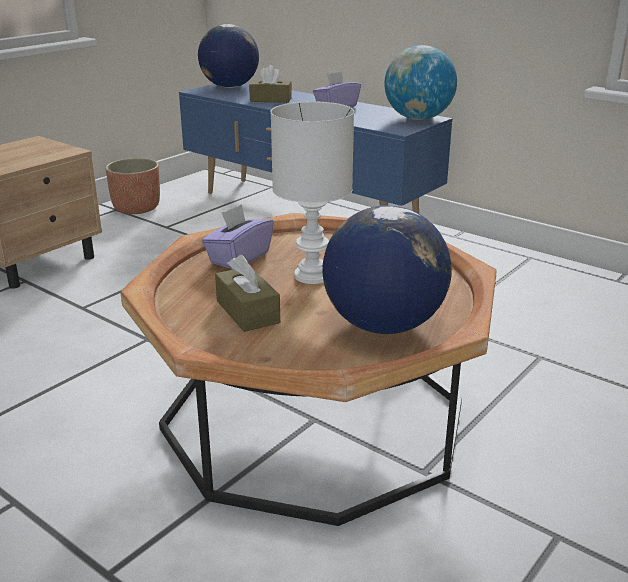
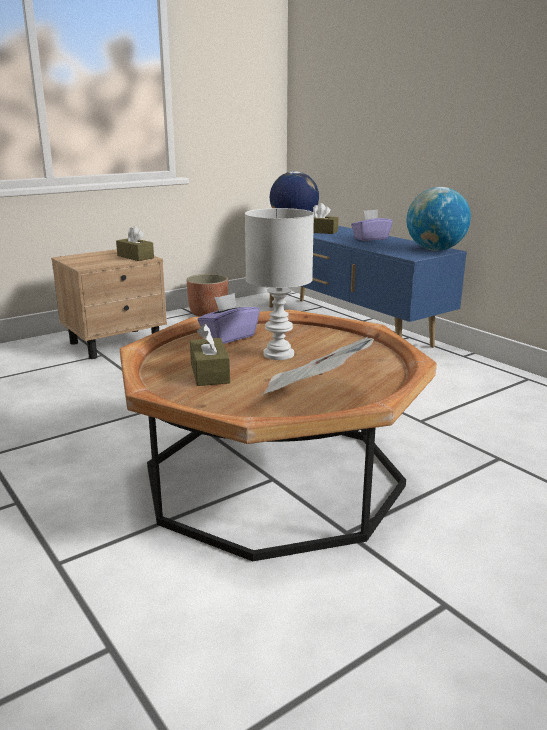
camera: 15 degrees right, 5 degrees down
globe [322,205,452,334] -> newspaper [261,337,374,395]
none -> brown tissue box [116,226,154,261]

